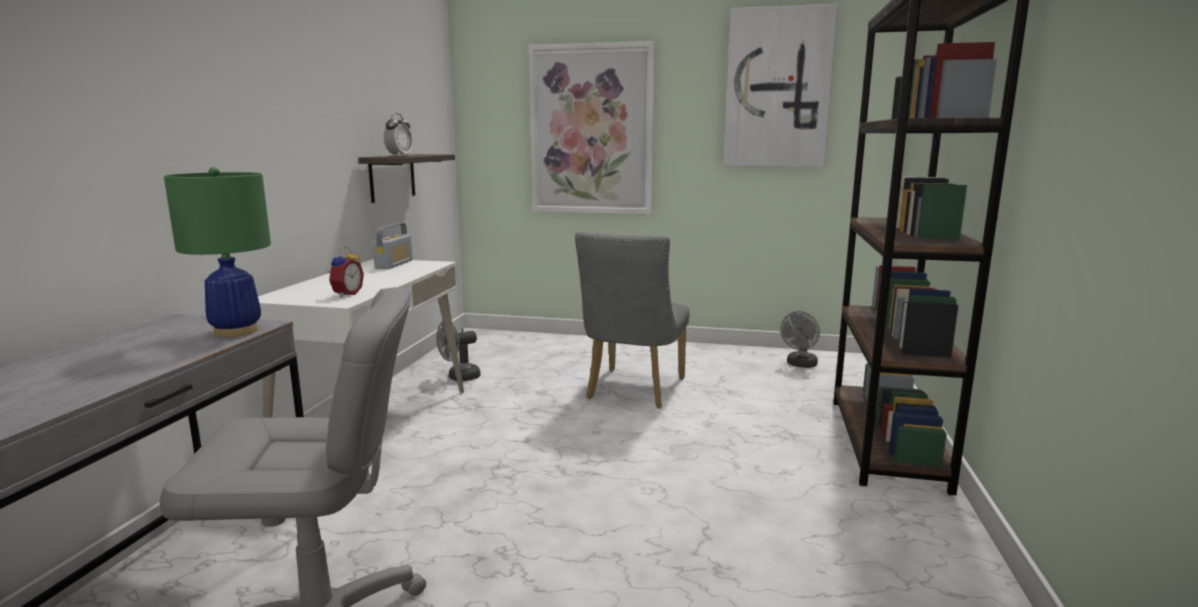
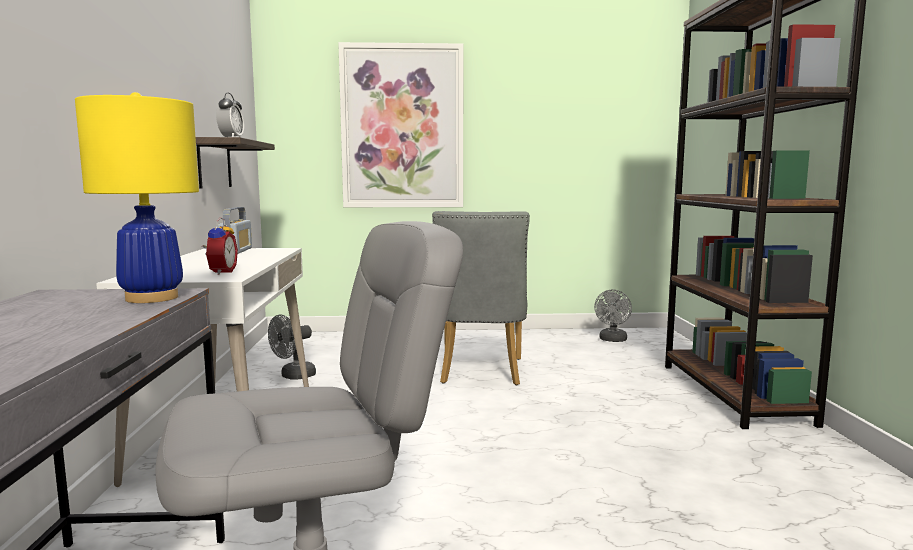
camera: 15 degrees left, 5 degrees down
green table lamp [164,167,271,337] -> yellow table lamp [75,92,199,303]
picture [723,4,838,167] -> none

